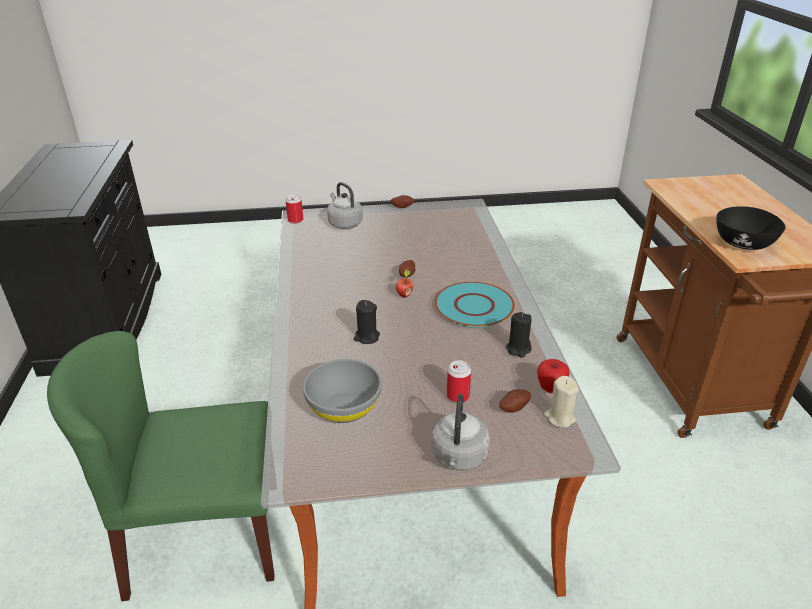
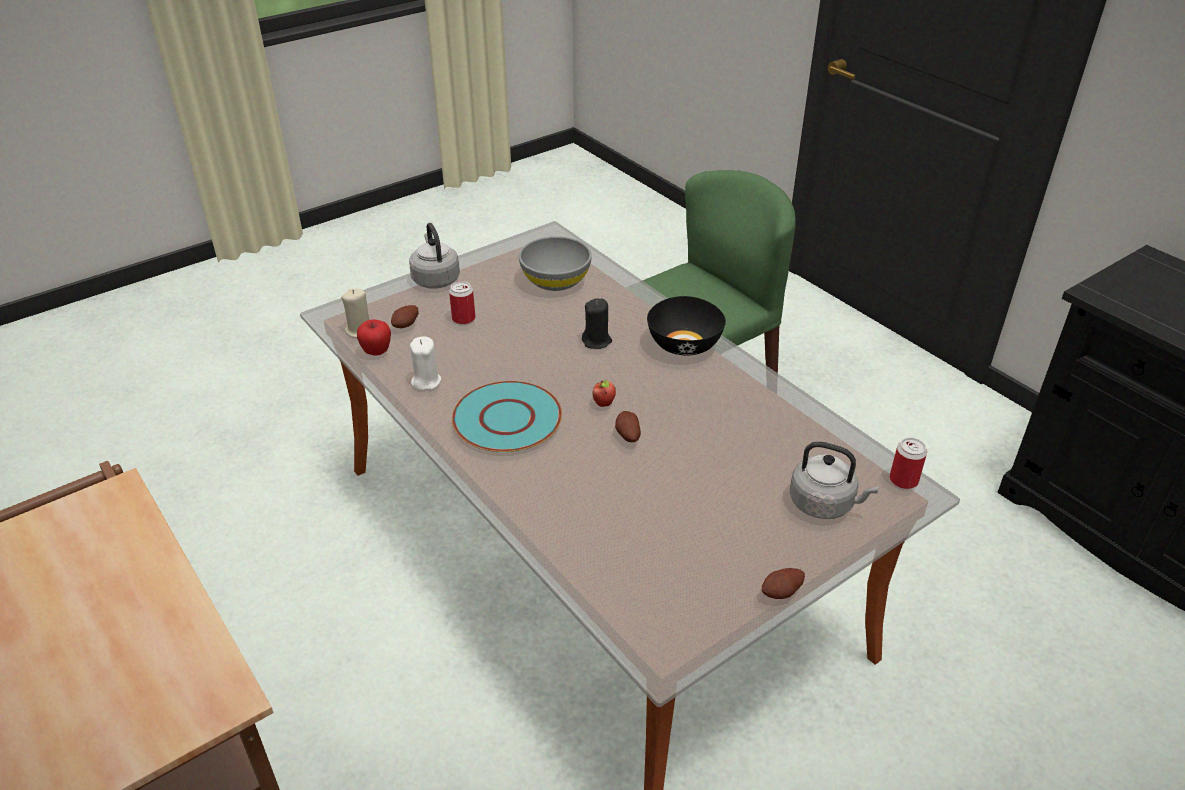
camera: 150 degrees right, 5 degrees up
black candle [506,312,532,358] -> white candle [410,336,441,391]
black bowl [716,206,785,250] -> black bowl moved to [647,296,726,355]

